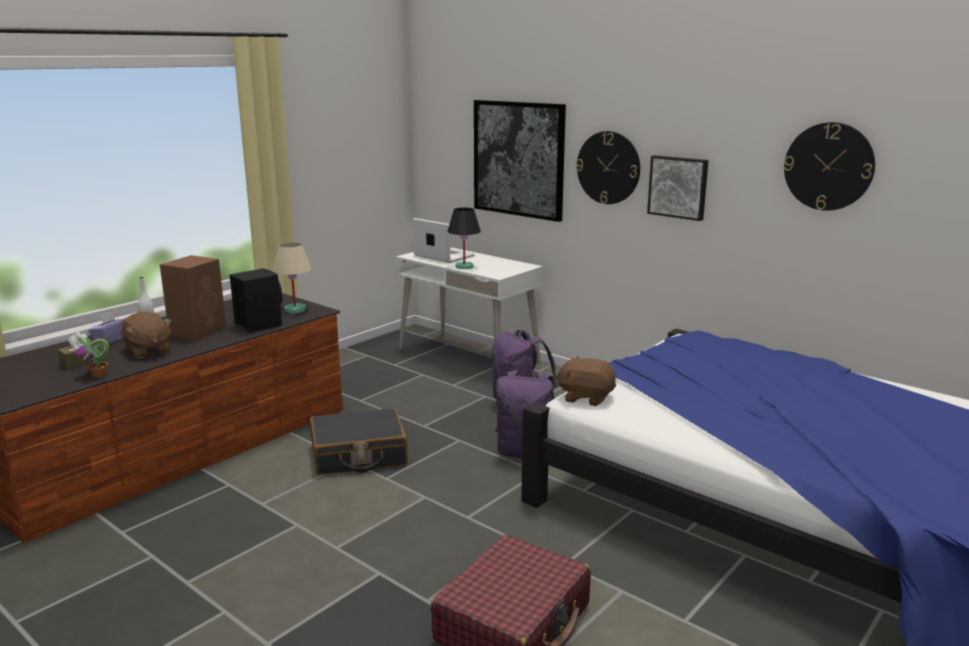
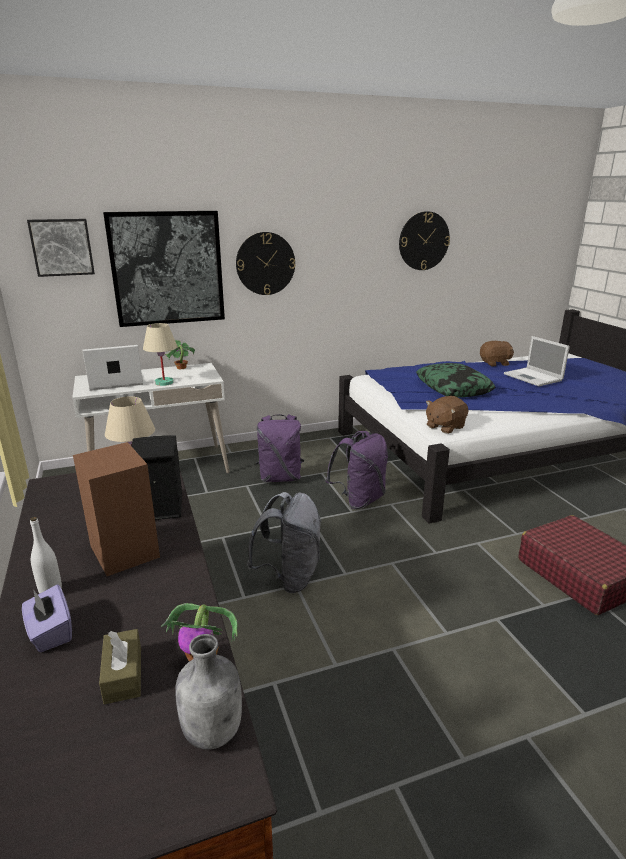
camera: 60 degrees left, 5 degrees up
brown plush toy [121,312,172,358] -> brown plush toy moved to [480,341,514,367]
black suitcase [310,408,408,475] -> grey backpack [247,492,321,593]
black table lamp [447,208,481,269] -> beige table lamp [143,323,178,386]
picture [647,155,709,221] -> picture moved to [27,219,95,277]
none -> potted plant [165,340,195,369]
none -> grey bottle [175,634,242,750]
none -> pillow [416,363,495,398]
none -> laptop [504,336,570,386]

